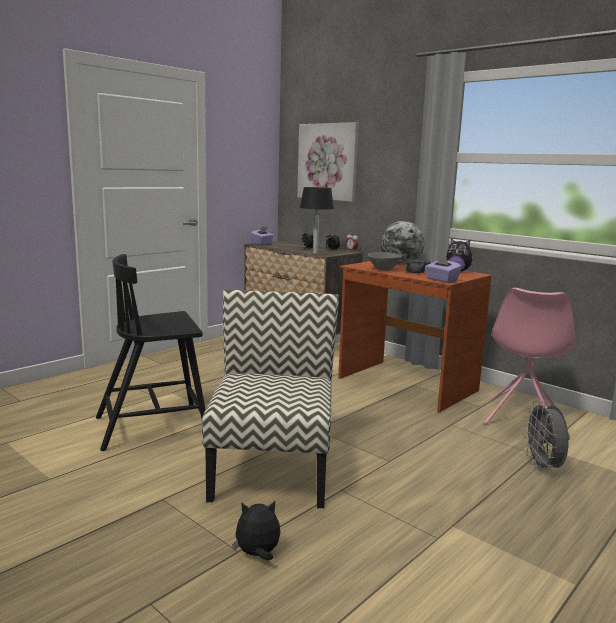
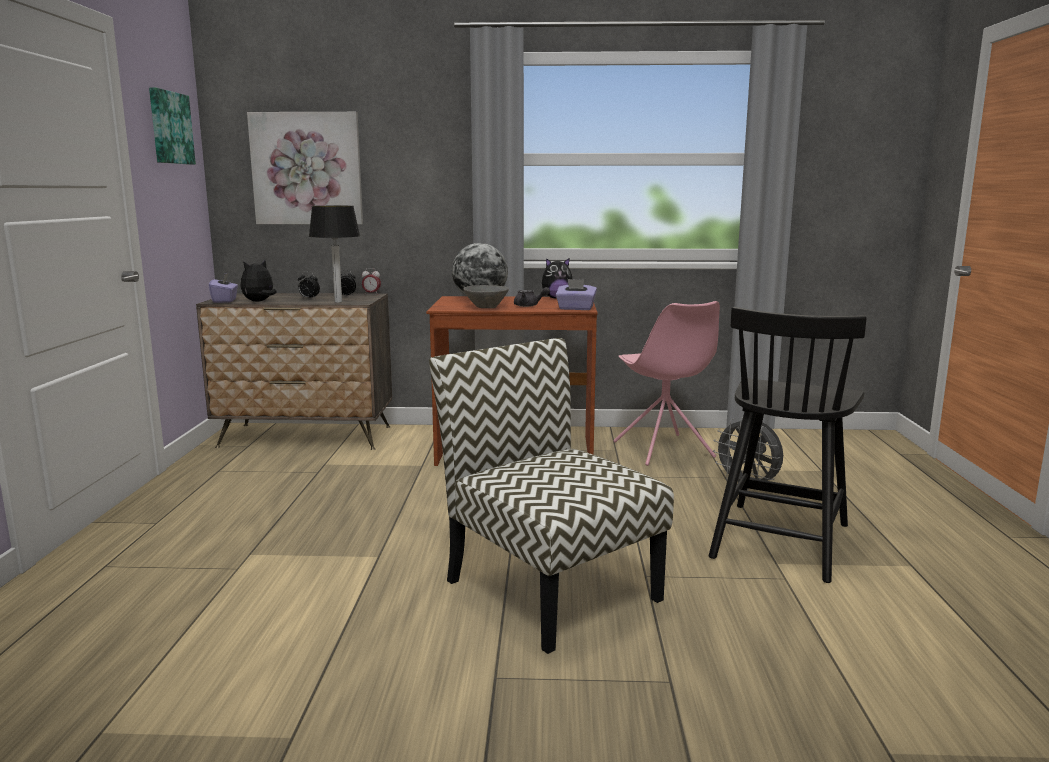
camera: 40 degrees left, 0 degrees up
black chair [96,254,206,451] -> black chair moved to [709,307,867,583]
plush toy [232,501,281,561] -> plush toy moved to [240,260,277,302]
none -> picture [149,88,196,165]

